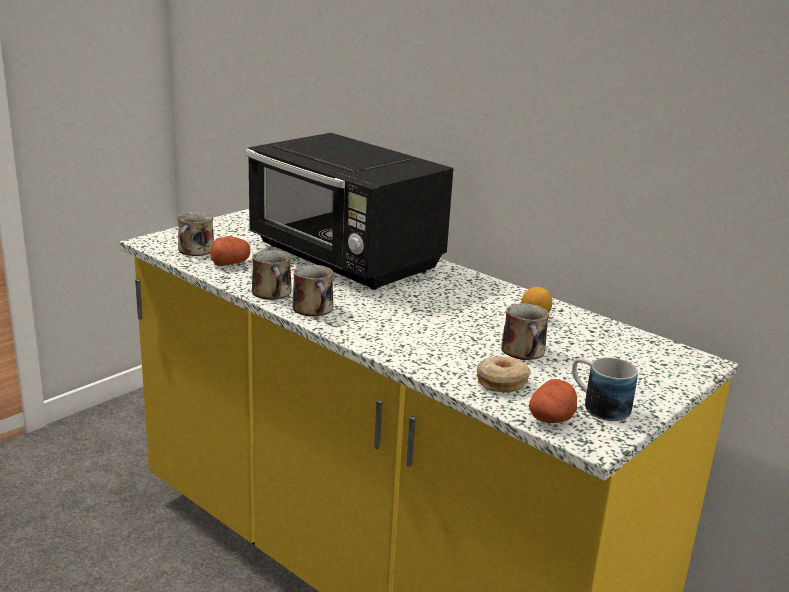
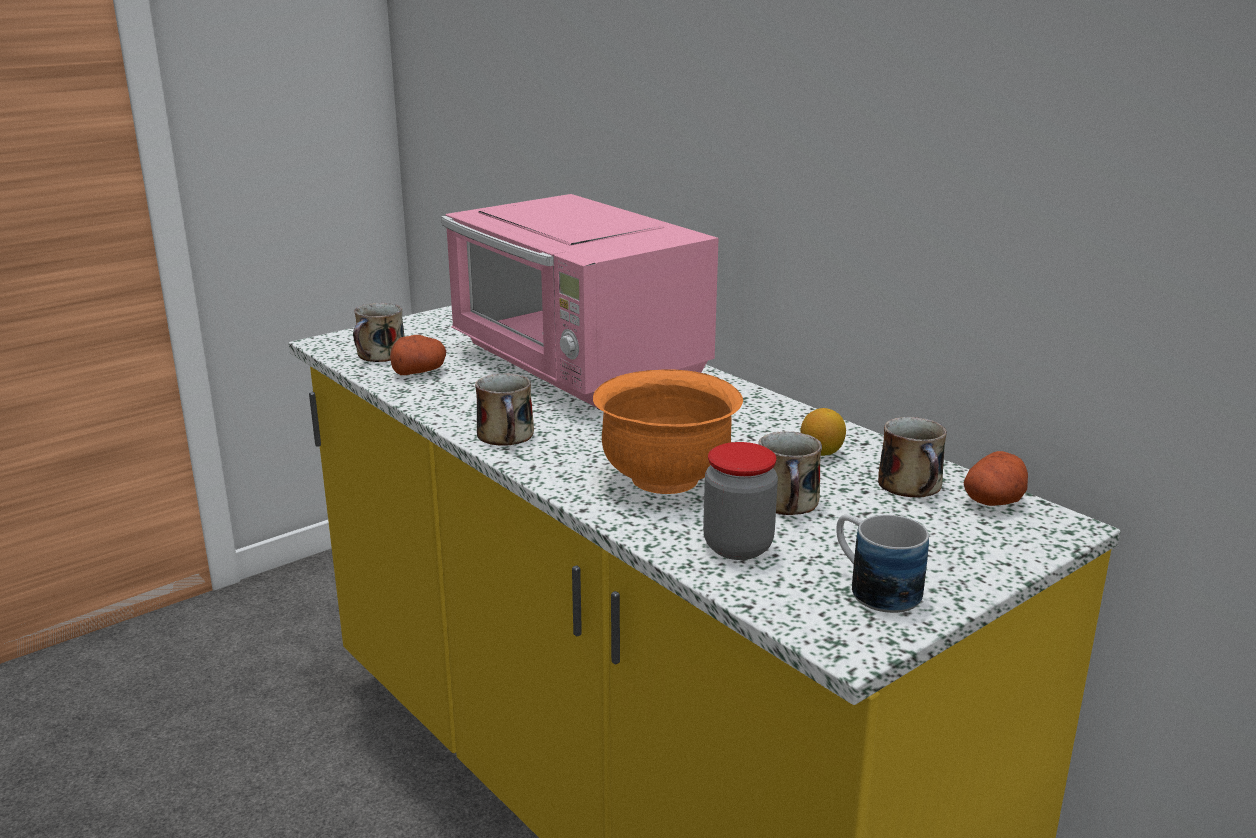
camera: 10 degrees right, 0 degrees up
black microwave [246,133,453,290] -> pink microwave [442,194,719,410]
mug [252,250,292,300] -> mug moved to [878,417,947,498]
donut [477,356,531,392] -> jar [703,442,778,560]
potato [529,379,577,423] -> potato moved to [964,451,1028,506]
none -> orange bowl [593,369,743,494]

